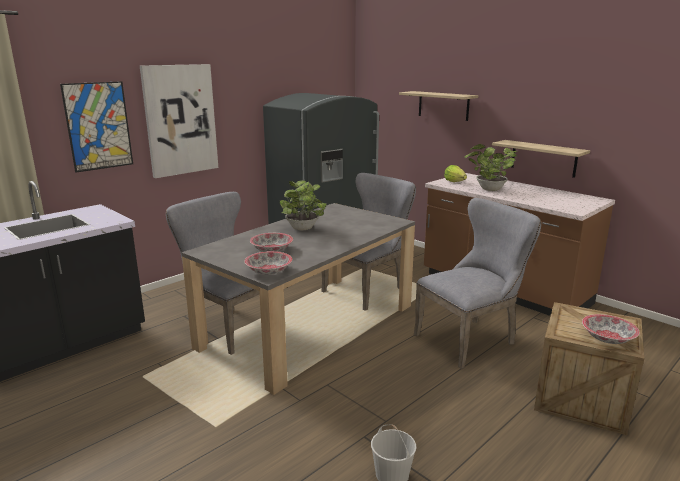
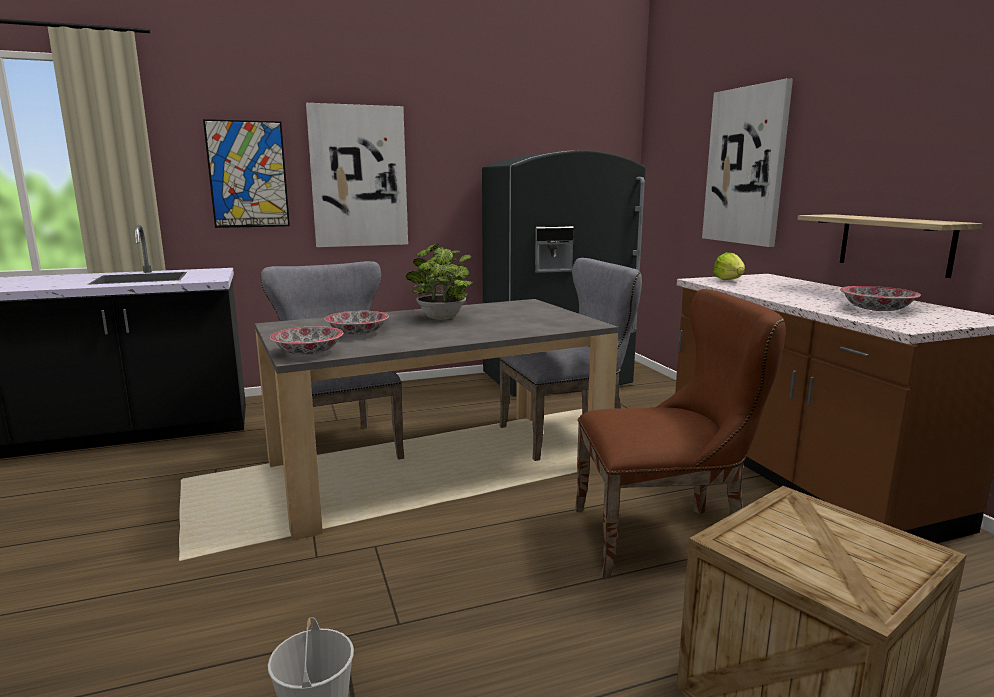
camera: 25 degrees right, 5 degrees down
shelf [399,91,478,121] -> picture [702,78,793,247]
grey chair [414,198,541,369] -> brown chair [575,289,785,578]
potted plant [464,144,517,191] -> none
bowl [582,314,640,344] -> bowl moved to [840,286,921,311]

